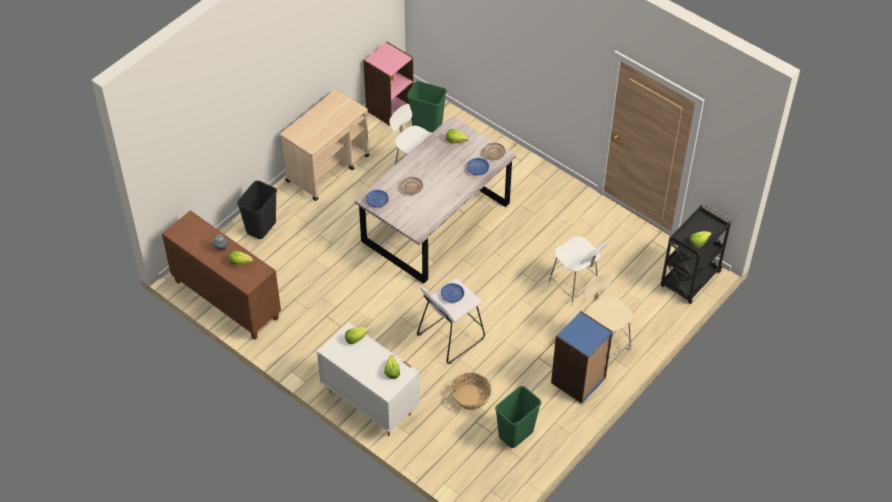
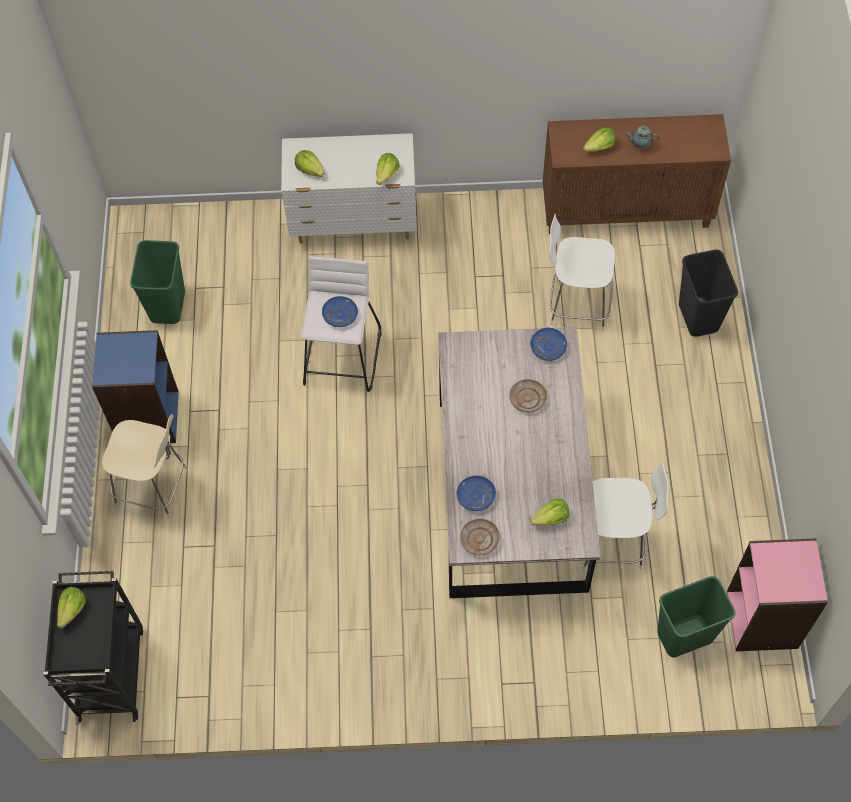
camera: 140 degrees right, 10 degrees up
beige cart [281,89,369,201] -> none
basket [451,372,492,410] -> none
white chair [548,236,607,306] -> white chair moved to [549,214,615,331]

